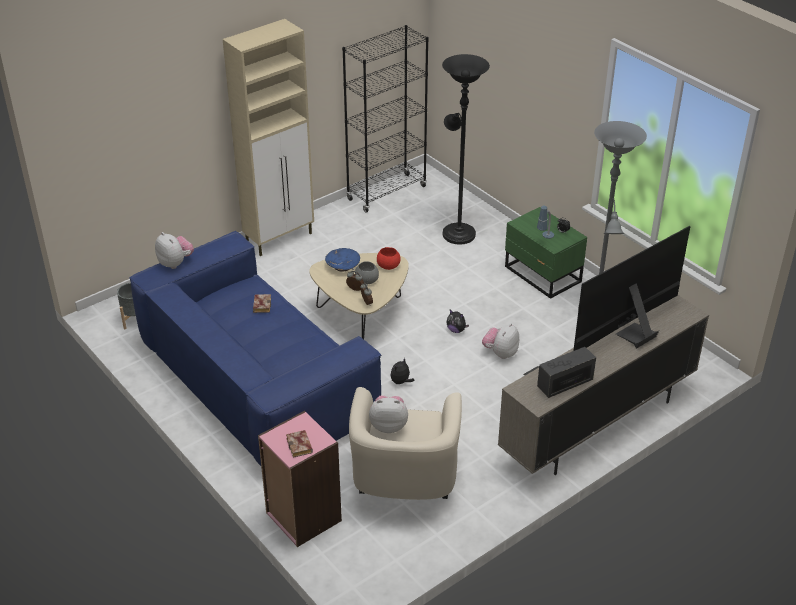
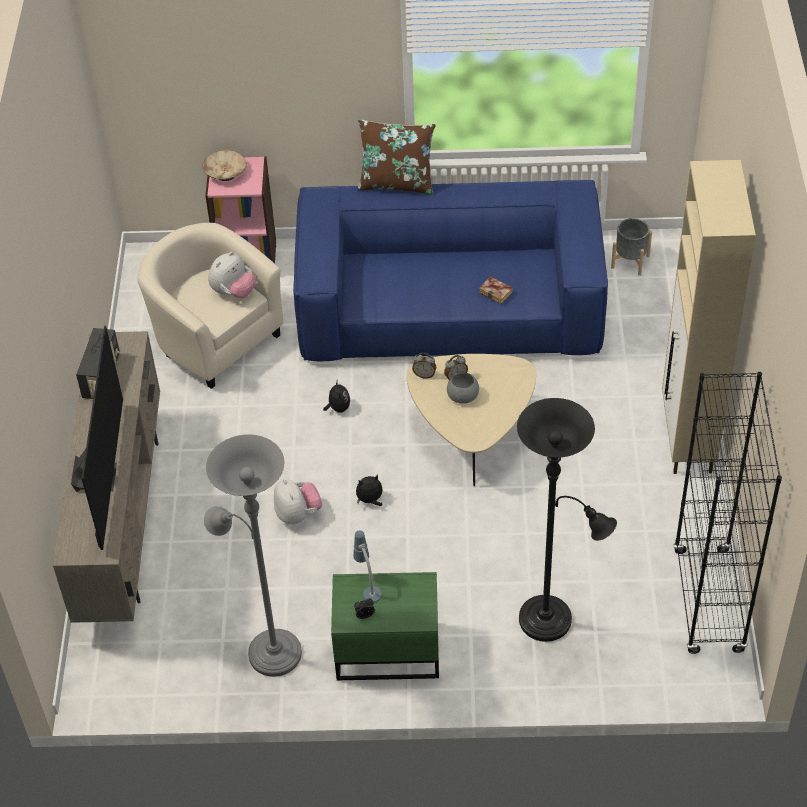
camera: 130 degrees right, 10 degrees up
plush toy [155,232,194,269] -> none
book [286,430,313,458] -> beige bowl [203,150,247,181]
blue bowl [325,248,360,271] -> none
red bowl [377,247,401,270] -> none
none -> brown pillow [358,119,436,195]

